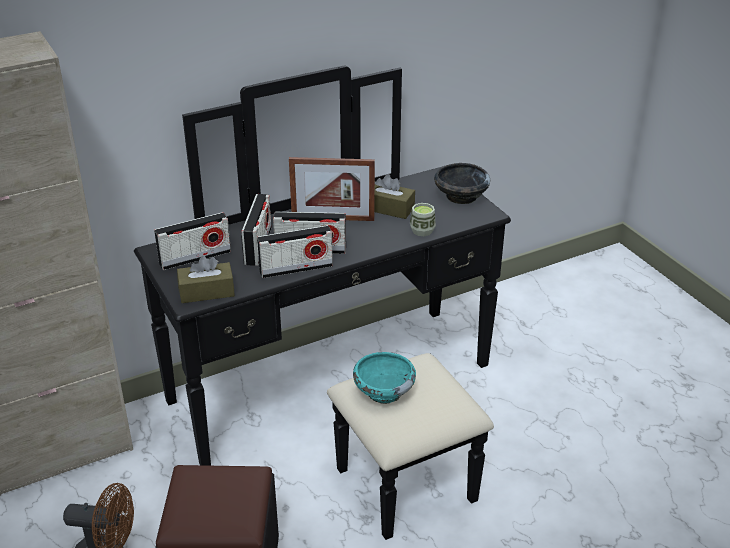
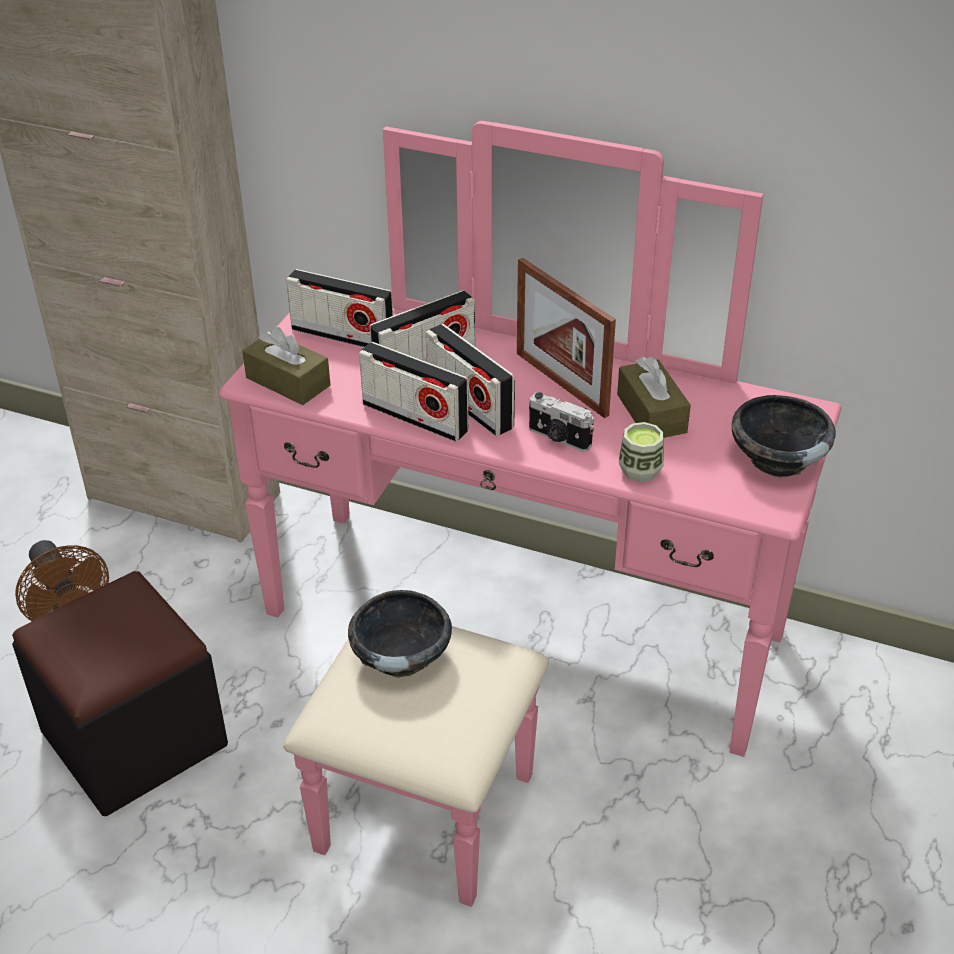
camera: 50 degrees right, 5 degrees up
black dresser [134,66,511,540] -> pink dresser [219,121,842,907]
turquoise bowl [353,352,416,404] -> black bowl [348,590,452,678]
none -> camera [529,392,594,452]

